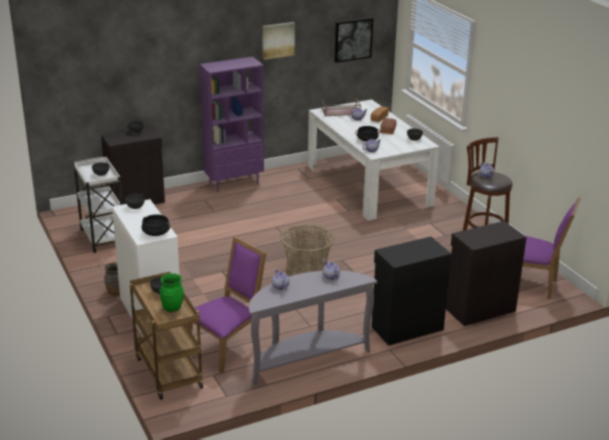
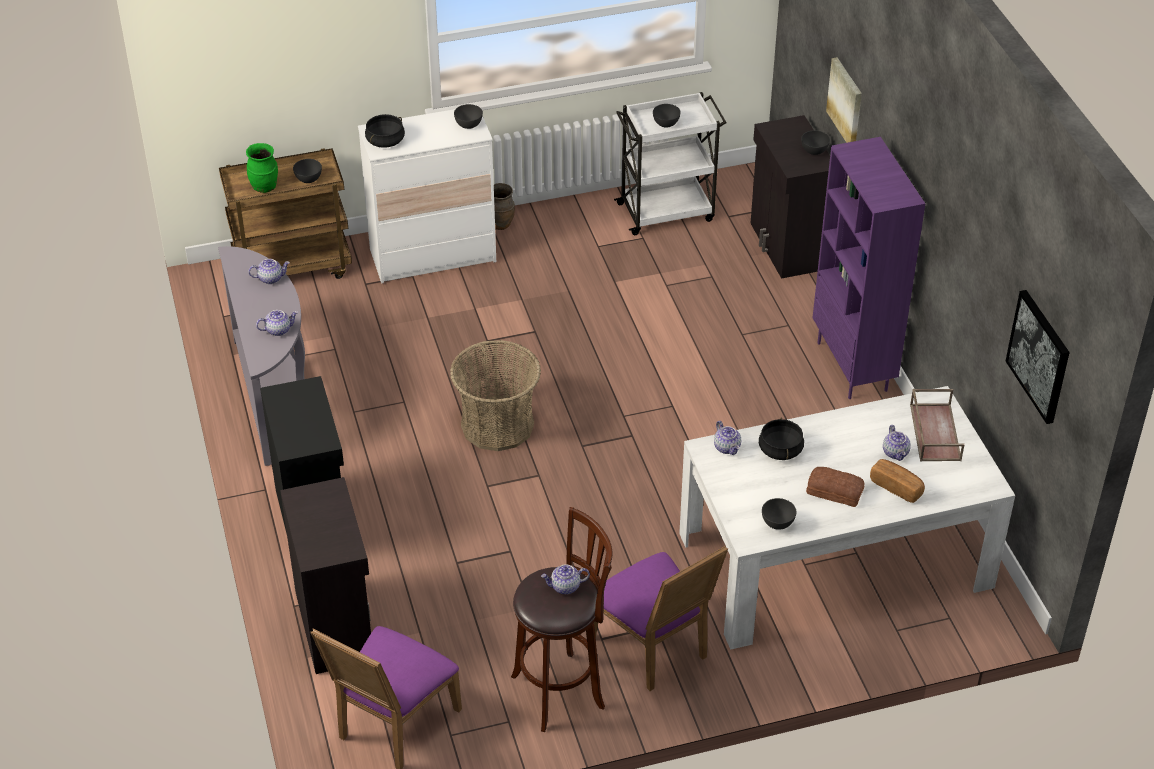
camera: 100 degrees right, 15 degrees up
purple chair [187,237,266,373] -> purple chair moved to [594,546,728,691]
picture [262,22,295,60] -> picture moved to [826,57,862,143]

